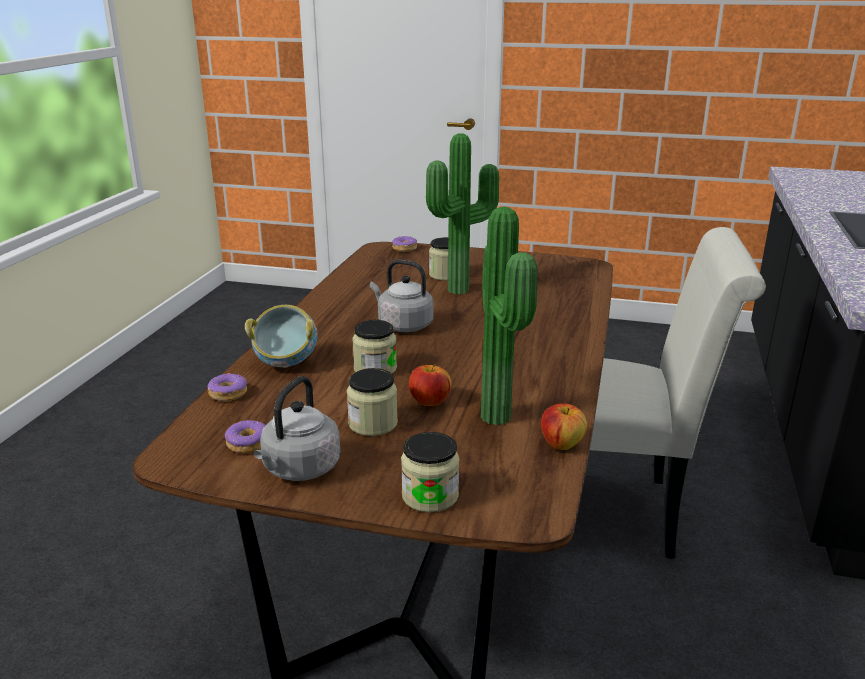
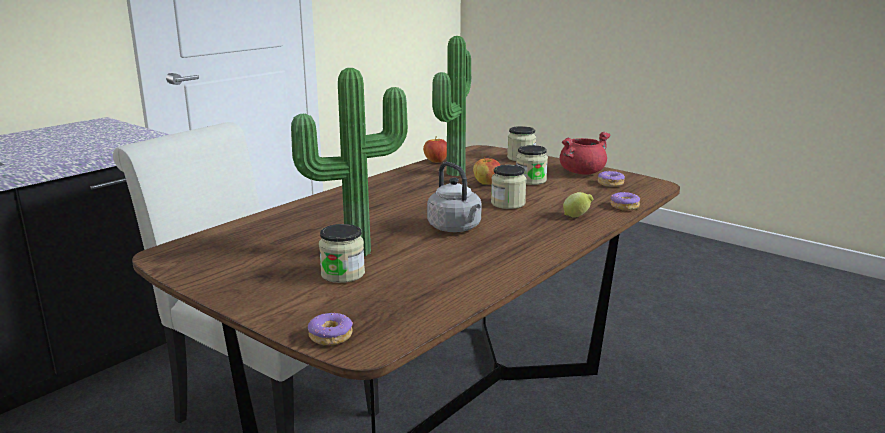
camera: 155 degrees left, 5 degrees down
bowl [245,305,318,368] -> lemon [563,192,594,218]
grey kettle [253,376,340,481] -> red cooking pot [560,132,611,175]

